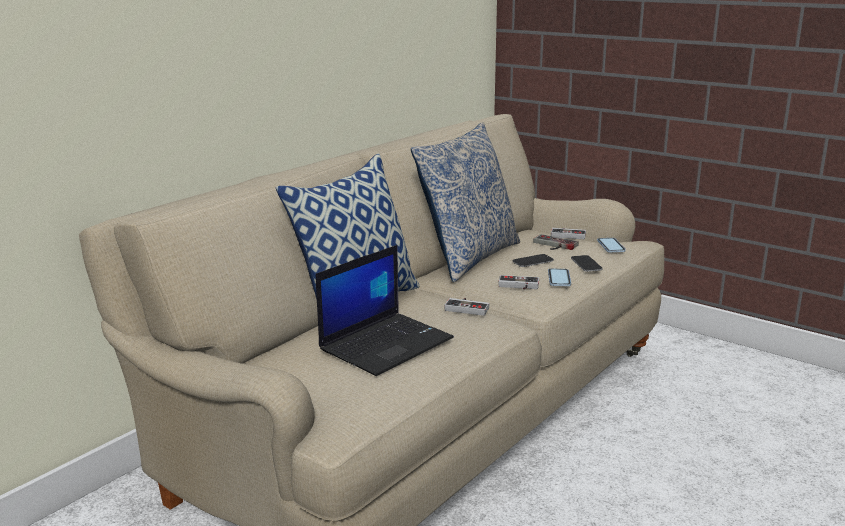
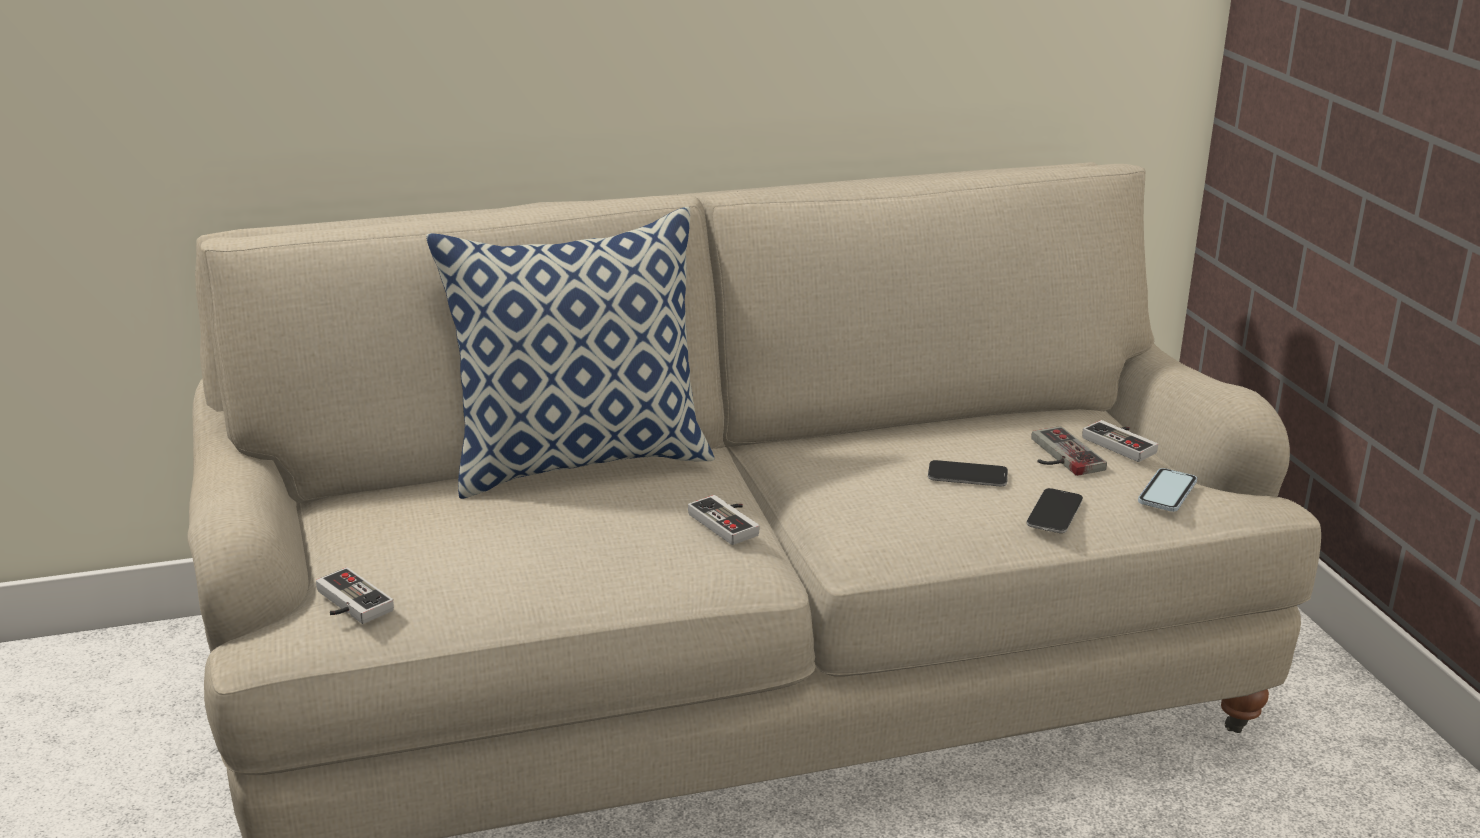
camera: 35 degrees right, 5 degrees up
laptop [316,245,454,376] -> none
pillow [411,122,520,282] -> none
game controller [498,275,539,289] -> game controller moved to [316,567,394,624]
phone [548,268,571,286] -> none

